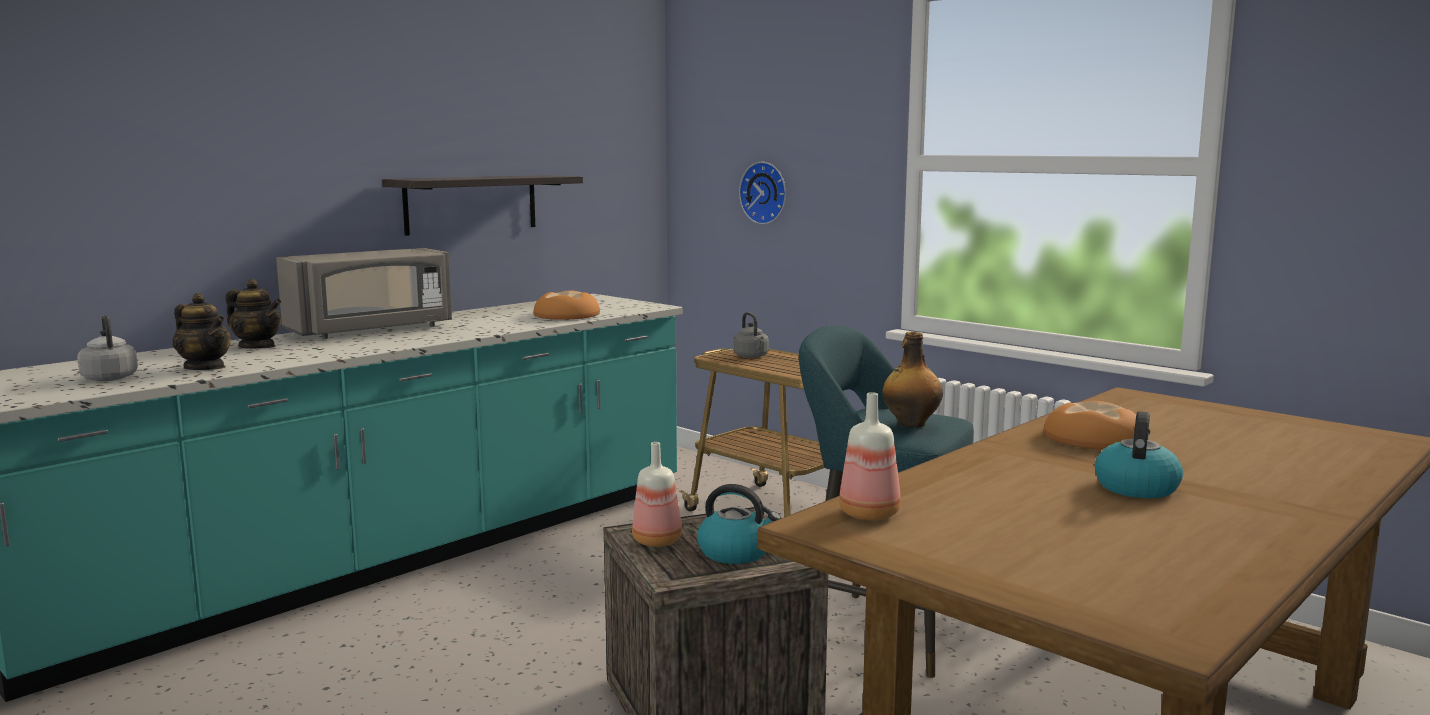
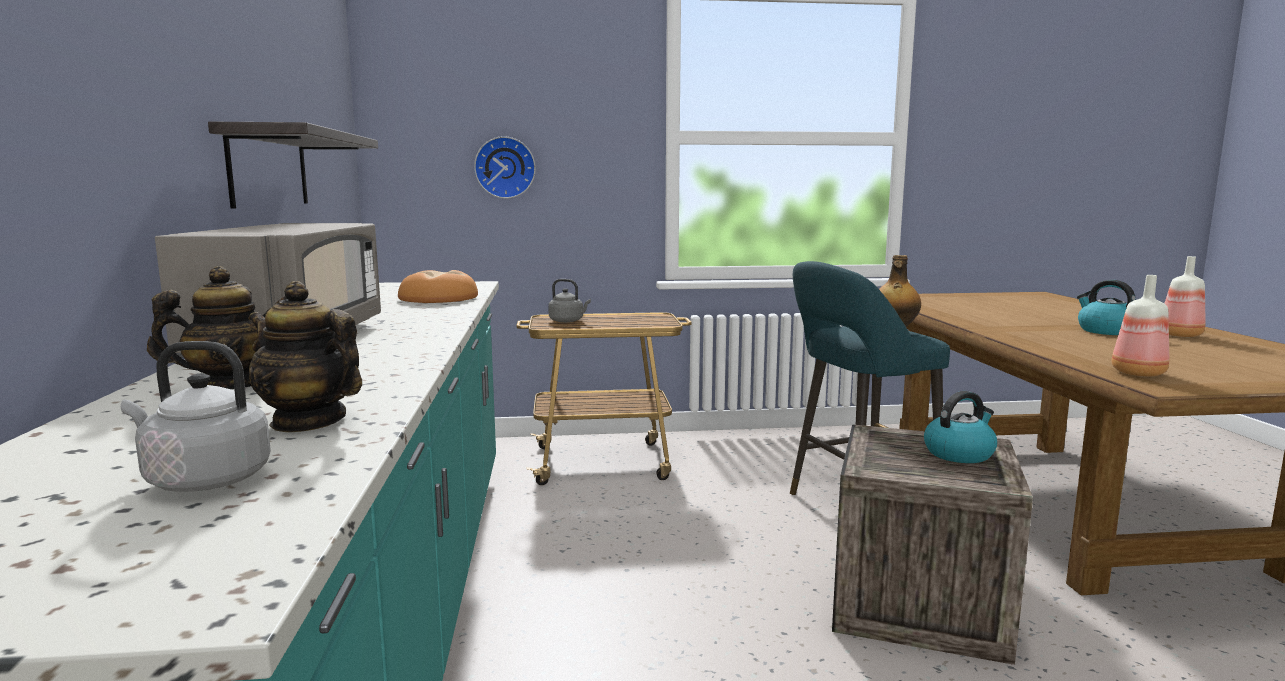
camera: 50 degrees left, 0 degrees up
teapot [173,293,231,370] -> teapot turned 135 degrees counterclockwise [248,281,362,432]
bottle [632,442,682,547] -> bottle moved to [1164,256,1206,337]
bread [1044,401,1136,450] -> none

